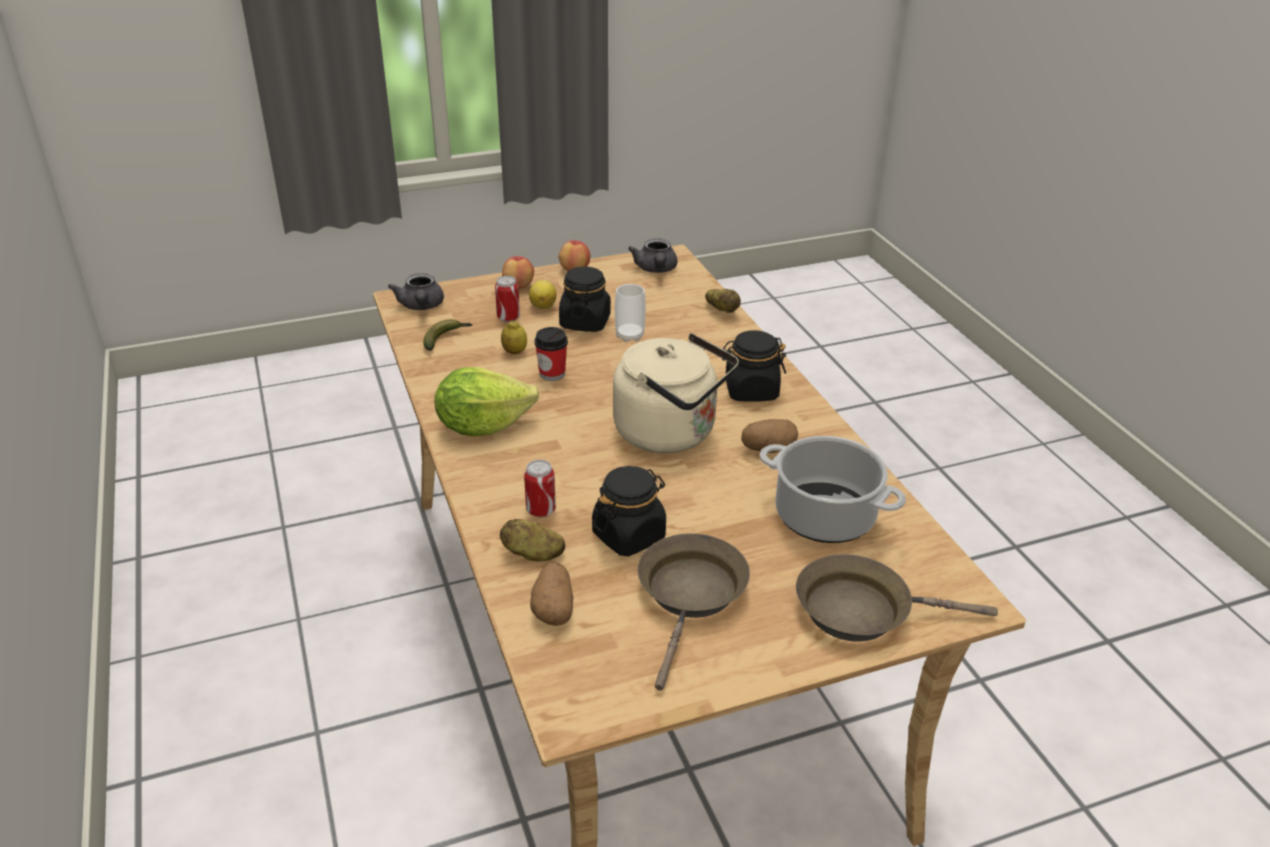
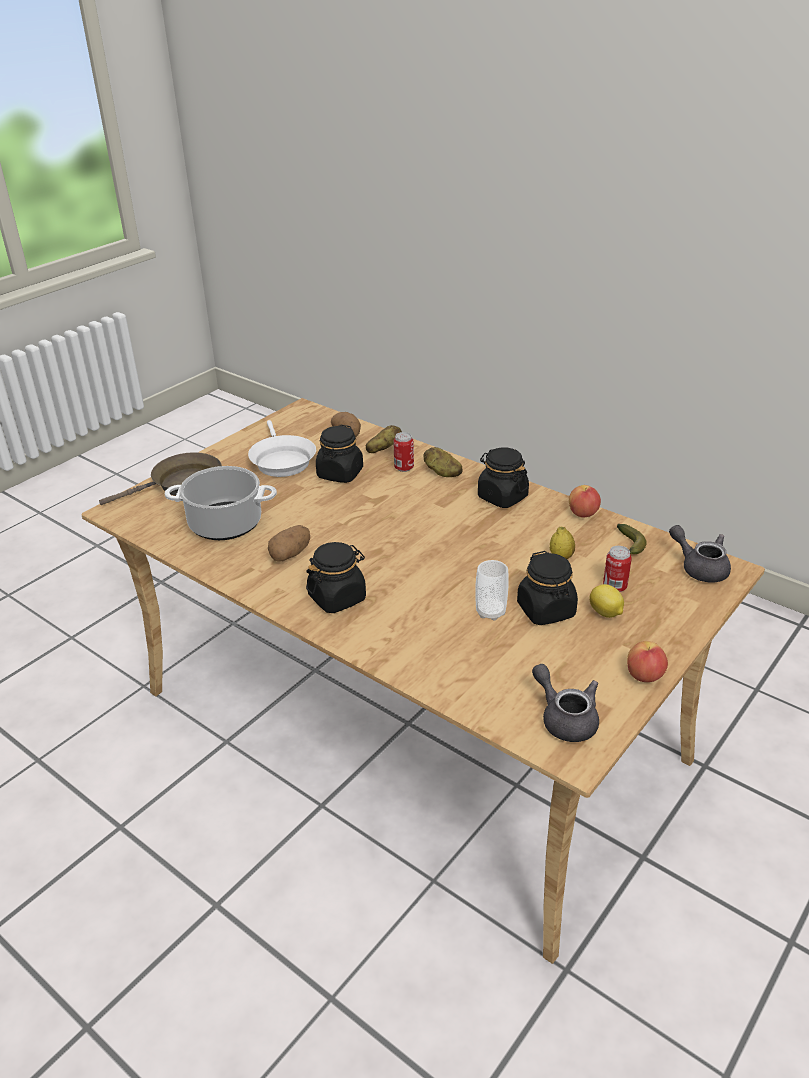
camera: 150 degrees right, 0 degrees up
lettuce [434,367,539,436] -> black jar [478,447,529,508]
apple [502,256,534,289] -> apple moved to [569,485,601,517]
cup [534,327,568,381] -> none
beige kettle [613,333,739,453] -> none
brown frying pan [637,533,750,690] -> white frying pan [248,420,316,477]
potato [705,289,741,313] -> potato moved to [423,447,462,477]

